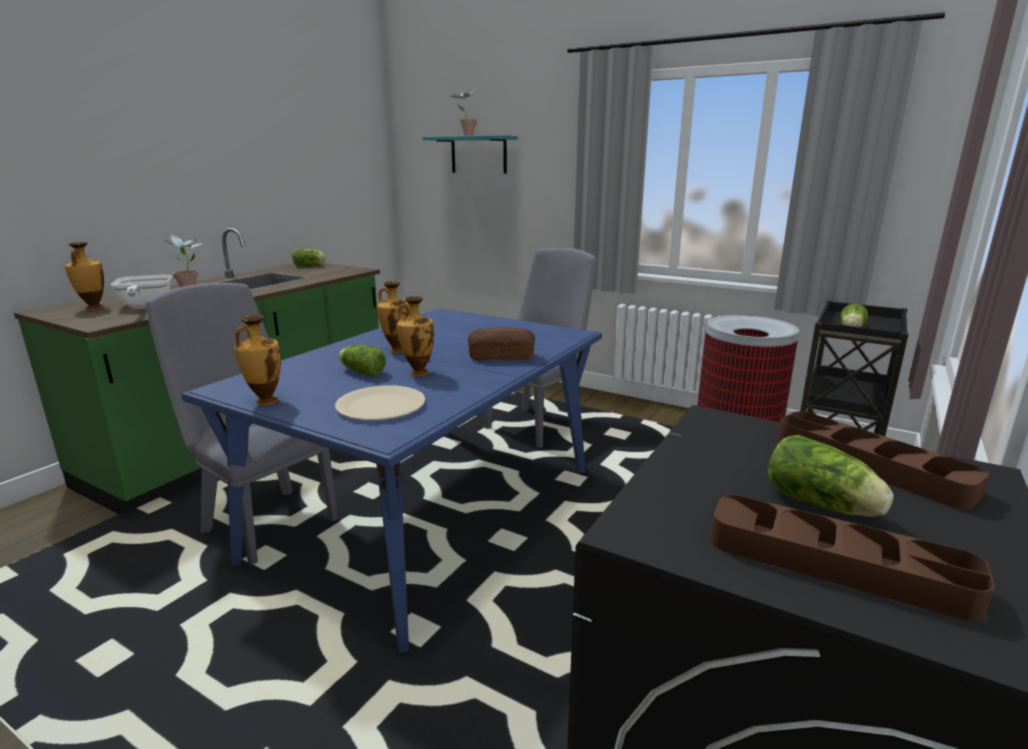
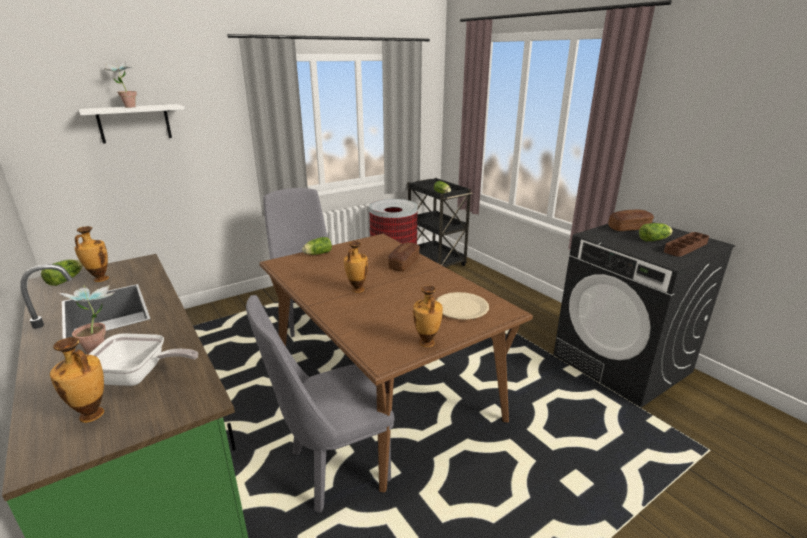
camera: 65 degrees left, 5 degrees up
blue dining table [181,308,602,653] -> brown dining table [259,234,533,492]
lettuce [338,344,386,376] -> lettuce moved to [302,237,332,255]
vase [397,296,434,376] -> vase moved to [74,226,109,282]
turquoise shelf [422,135,518,174] -> white shelf [78,104,185,144]
brown tray [778,411,989,509] -> bread [608,210,654,231]

